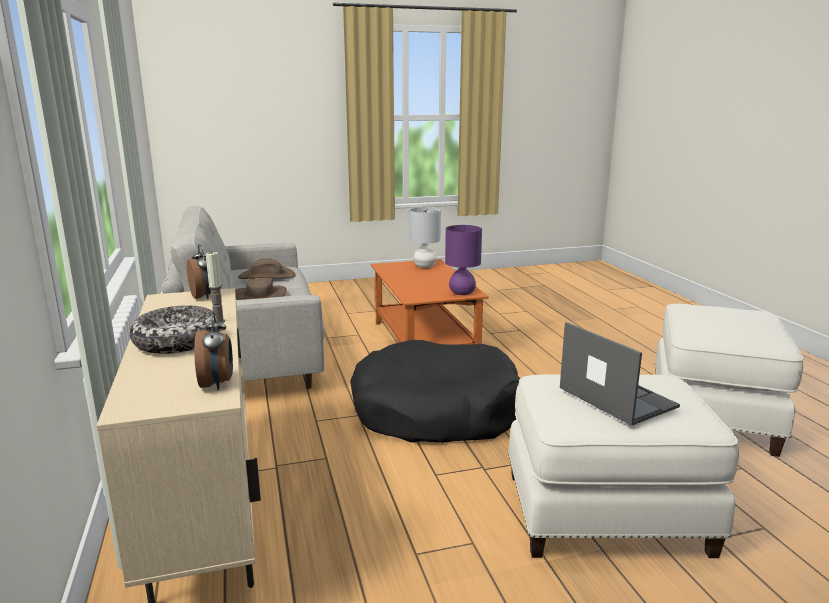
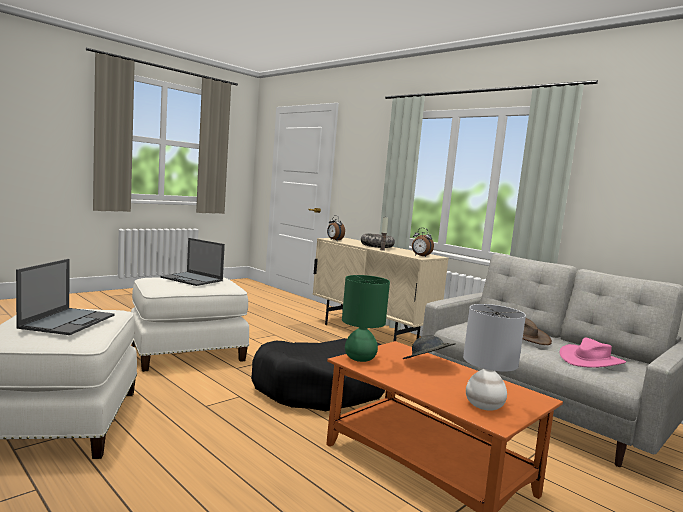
camera: 150 degrees right, 10 degrees down
brown hat [238,258,296,279] -> pink hat [559,338,626,368]
purple table lamp [445,225,482,295] -> green table lamp [342,275,390,362]
none -> laptop [16,259,114,335]
none -> grey hat [403,335,456,359]

